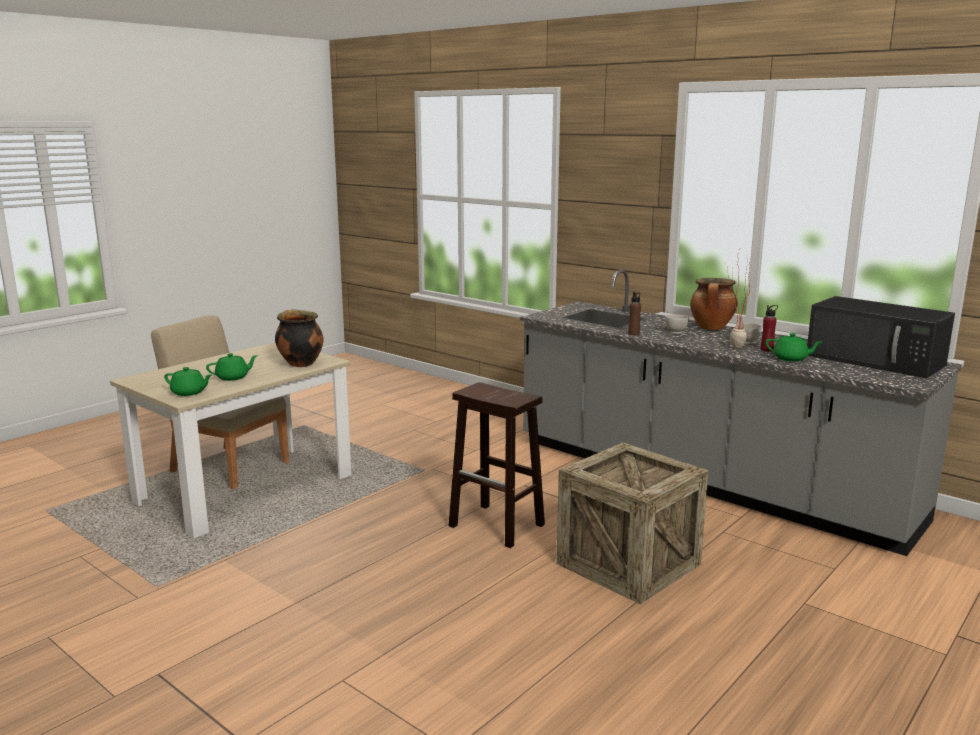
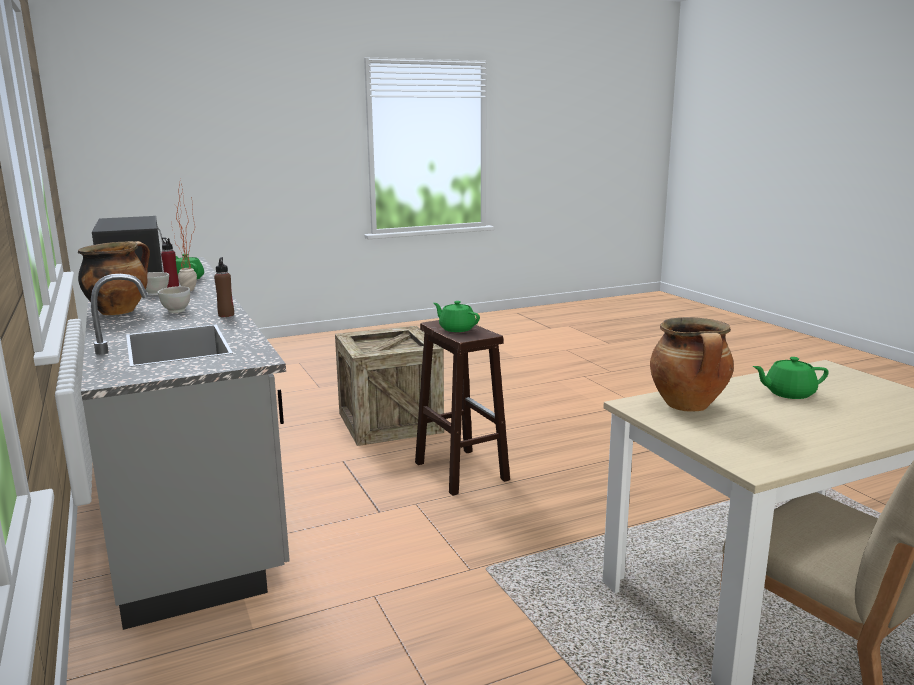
camera: 155 degrees left, 0 degrees up
green teapot [164,367,212,396] -> green teapot moved to [434,301,480,332]

